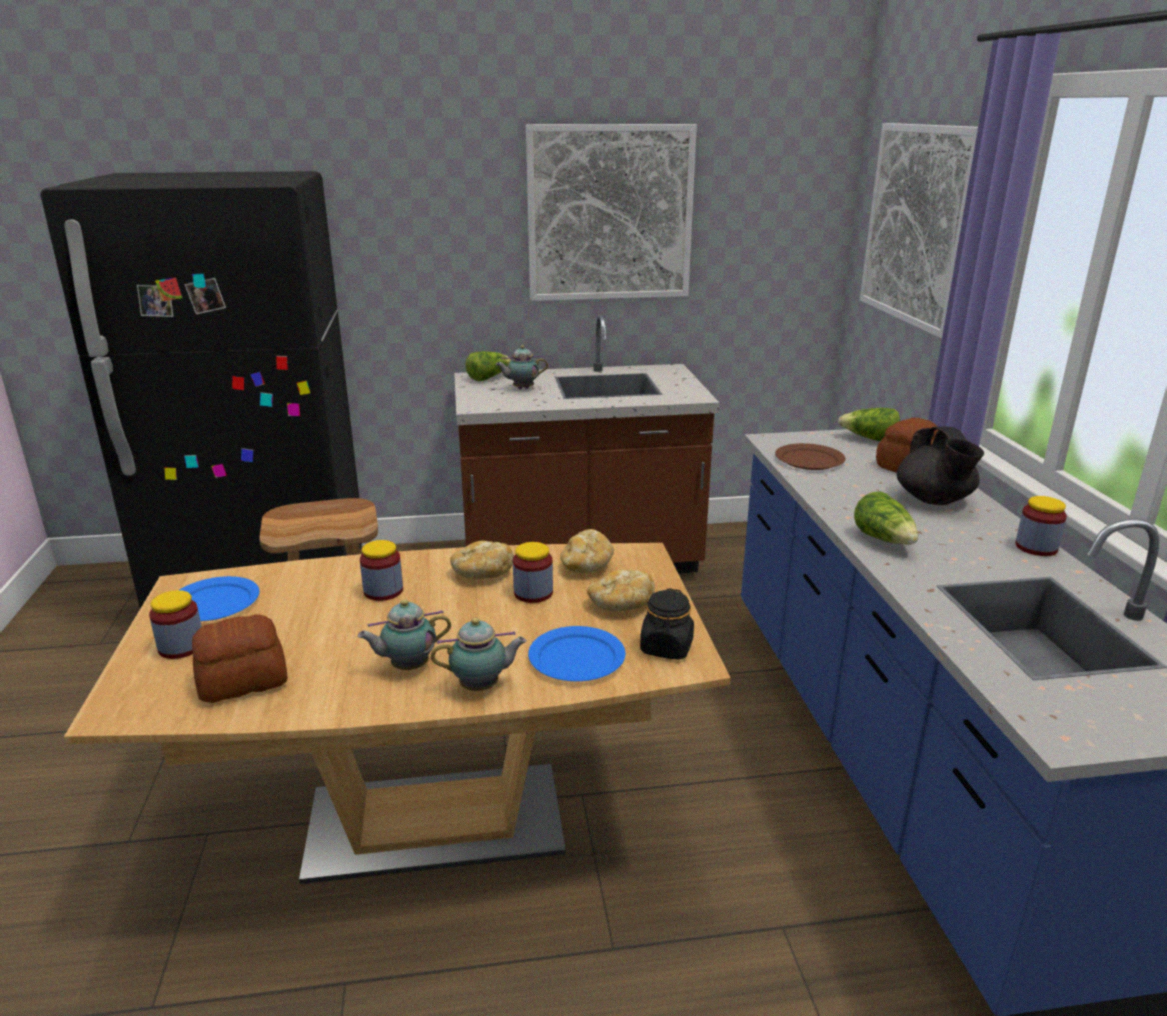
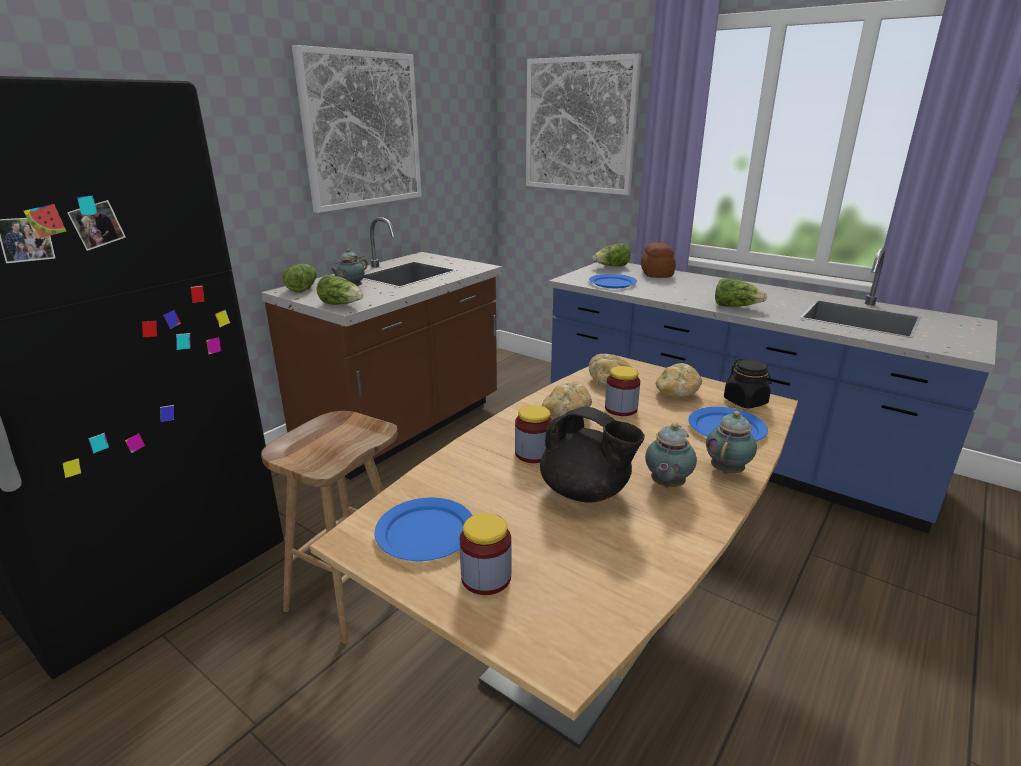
camera: 45 degrees left, 0 degrees up
bread [192,614,288,703] -> none
brown plate [775,443,845,470] -> blue plate [589,274,637,288]
black teapot [897,426,984,505] -> black teapot moved to [540,407,645,503]
jar [1015,496,1067,556] -> none
none -> lettuce [317,275,363,305]

